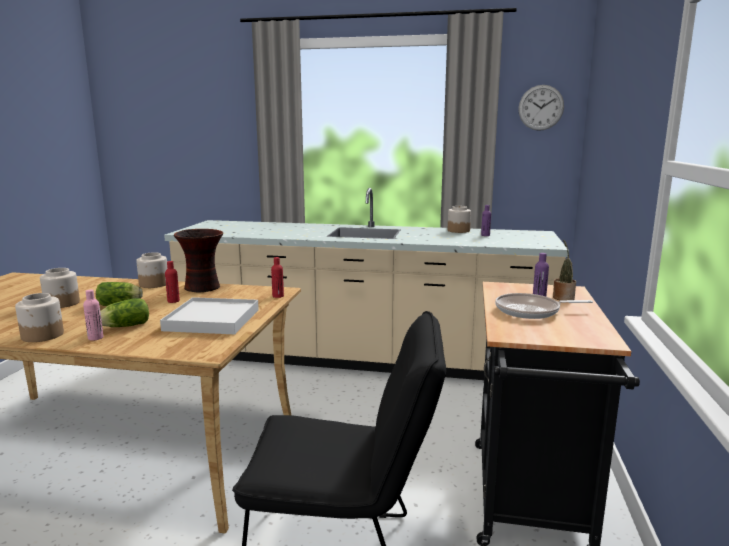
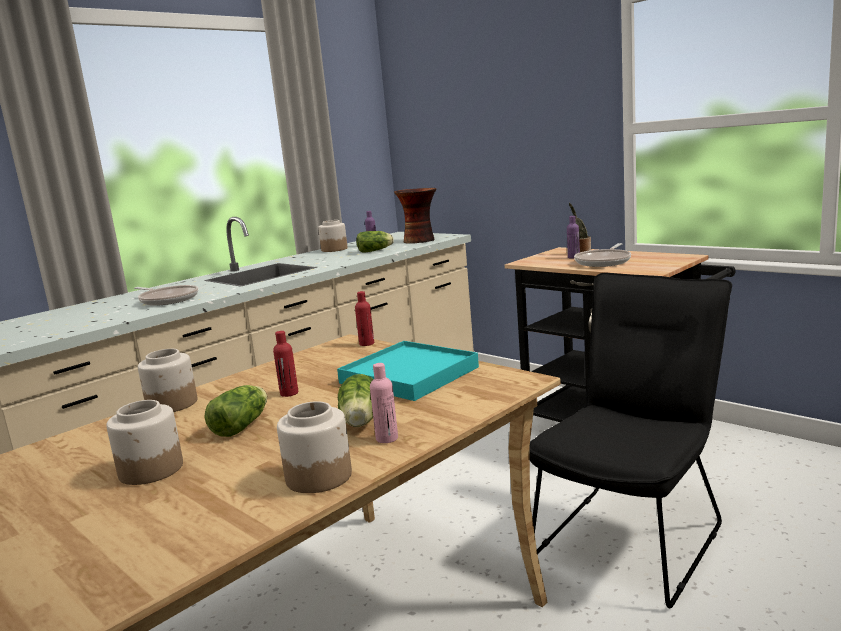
camera: 55 degrees left, 0 degrees up
white tray [160,297,259,334] -> turquoise tray [337,341,479,401]
vase [174,229,223,292] -> vase moved to [394,188,436,243]
wall clock [518,85,564,131] -> none
none -> frying pan [134,285,198,306]
none -> lettuce [356,231,394,253]

